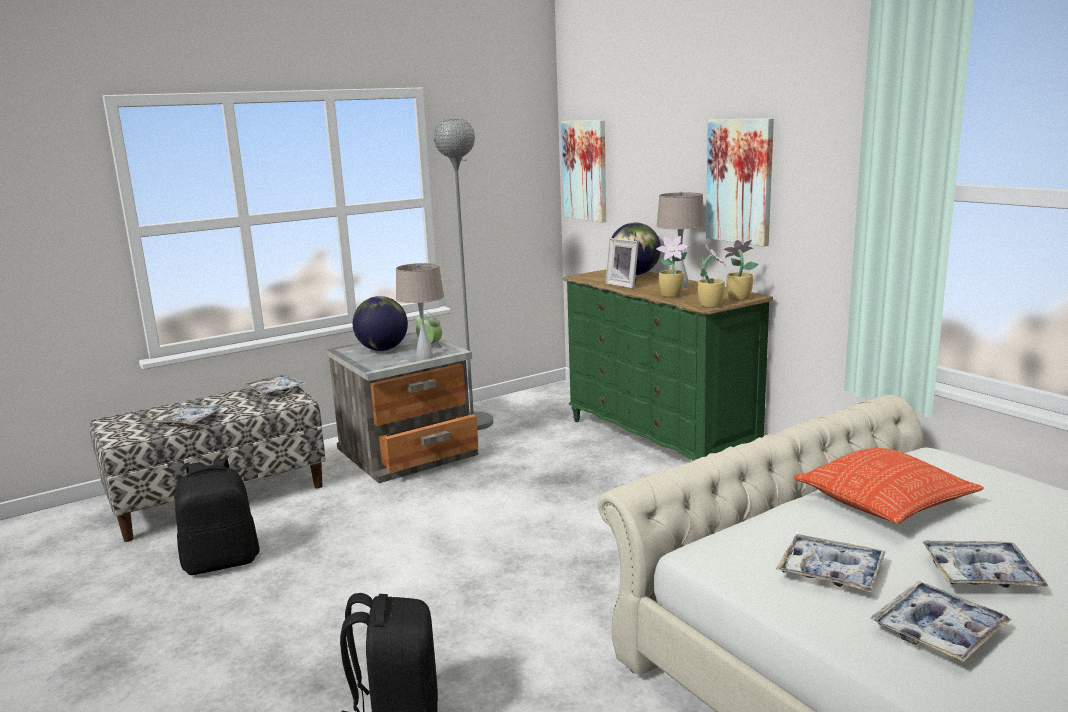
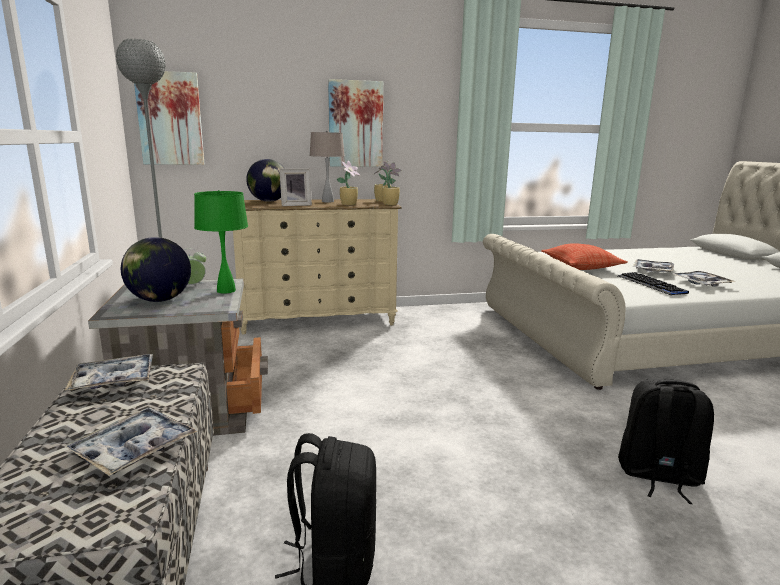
camera: 70 degrees left, 0 degrees up
beige table lamp [396,263,444,360] -> green table lamp [194,190,248,294]
green dresser [563,269,773,461] -> beige dresser [233,199,402,335]
tray [776,534,886,592] -> keyboard [618,272,689,295]

